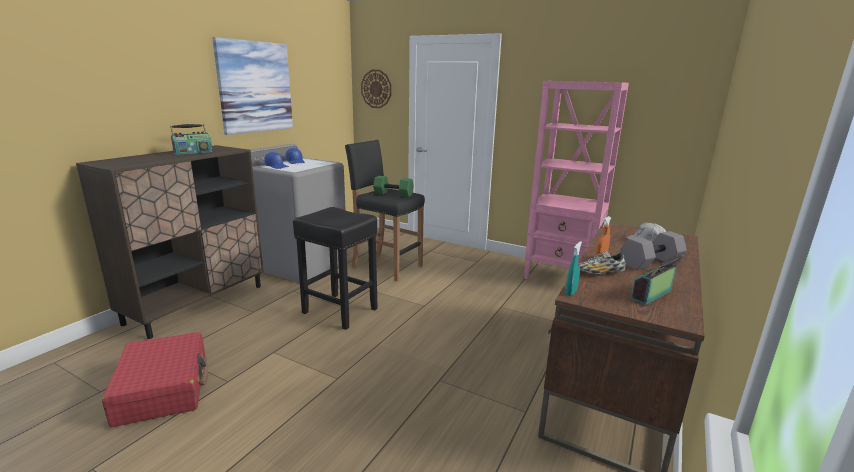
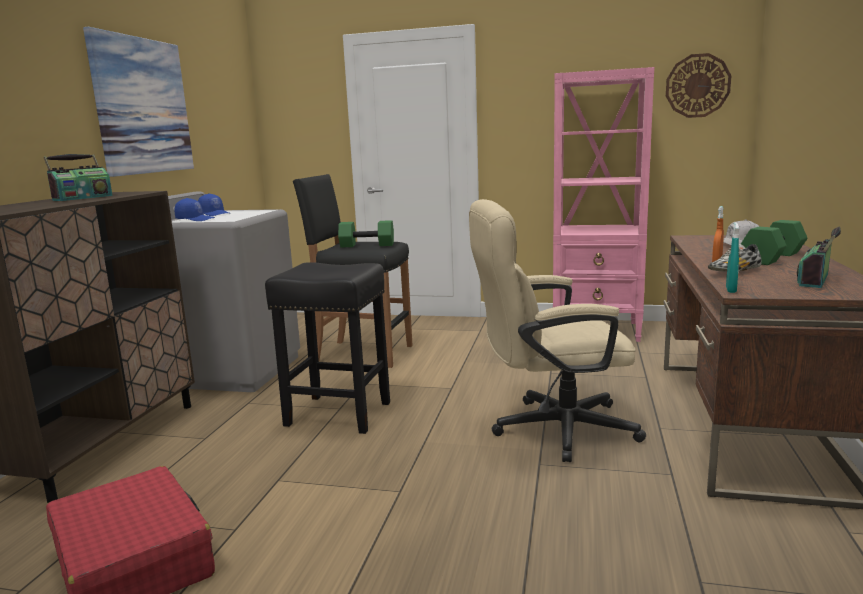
camera: 15 degrees left, 5 degrees down
wall clock [361,70,392,108] -> wall clock moved to [666,53,732,118]
grey dumbbell [620,231,687,270] -> green dumbbell [741,220,807,265]
none -> beige office chair [469,199,646,462]

